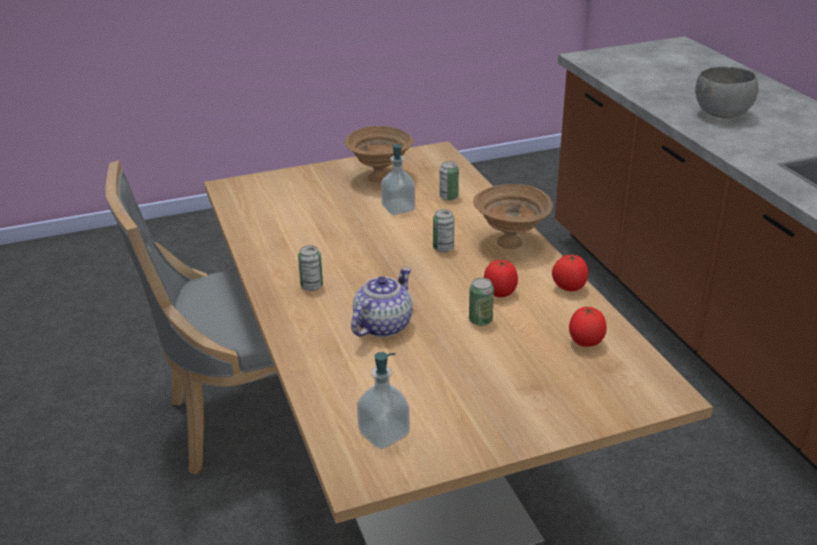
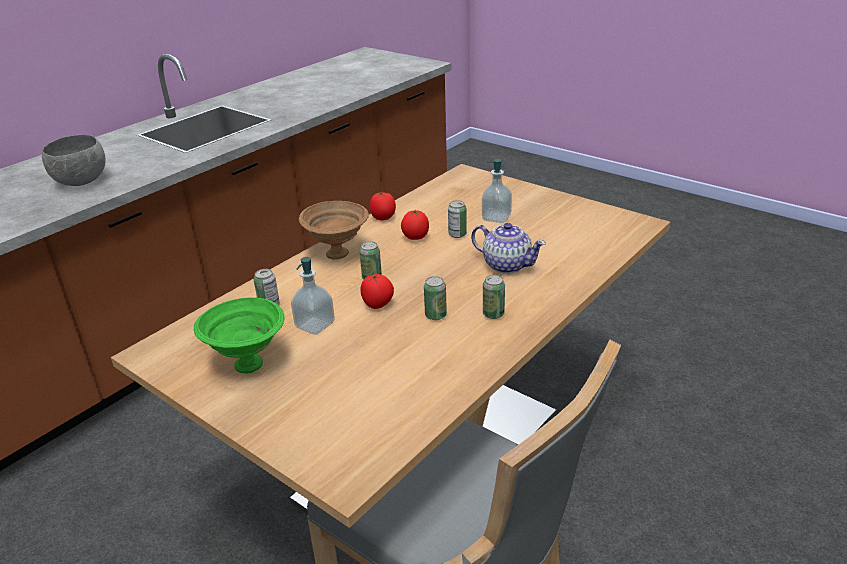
camera: 120 degrees left, 0 degrees up
brown bowl [345,126,414,182] -> green bowl [194,297,285,373]
teapot [351,267,413,337] -> teapot turned 150 degrees counterclockwise [471,223,546,274]
soap dispenser [357,352,410,449] -> soap dispenser moved to [482,159,512,223]
tomato [569,307,607,347] -> tomato moved to [360,274,394,309]
none -> can [424,276,447,320]

